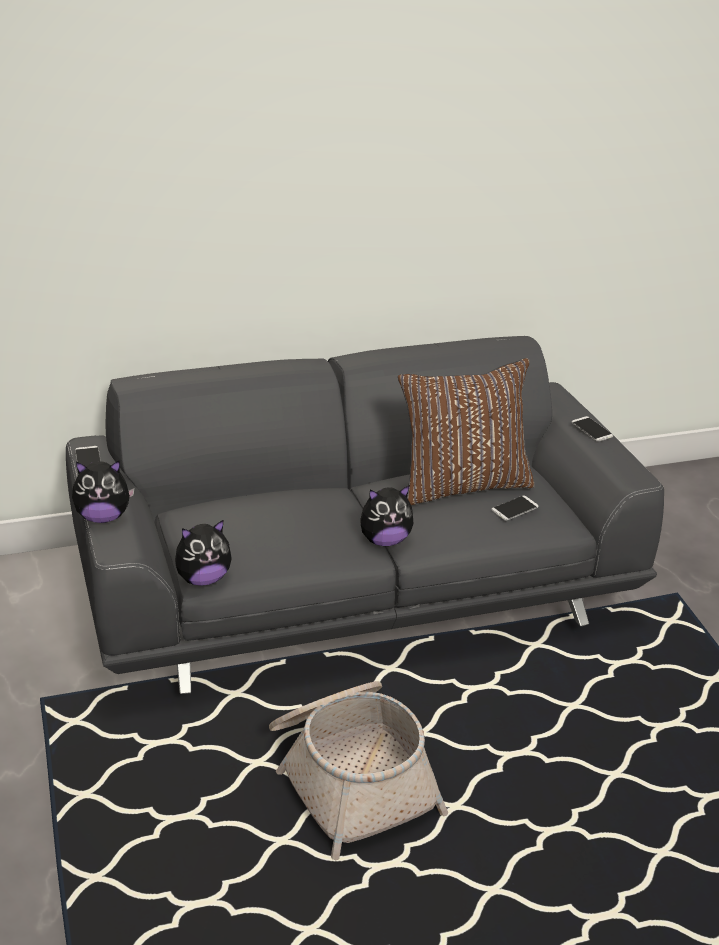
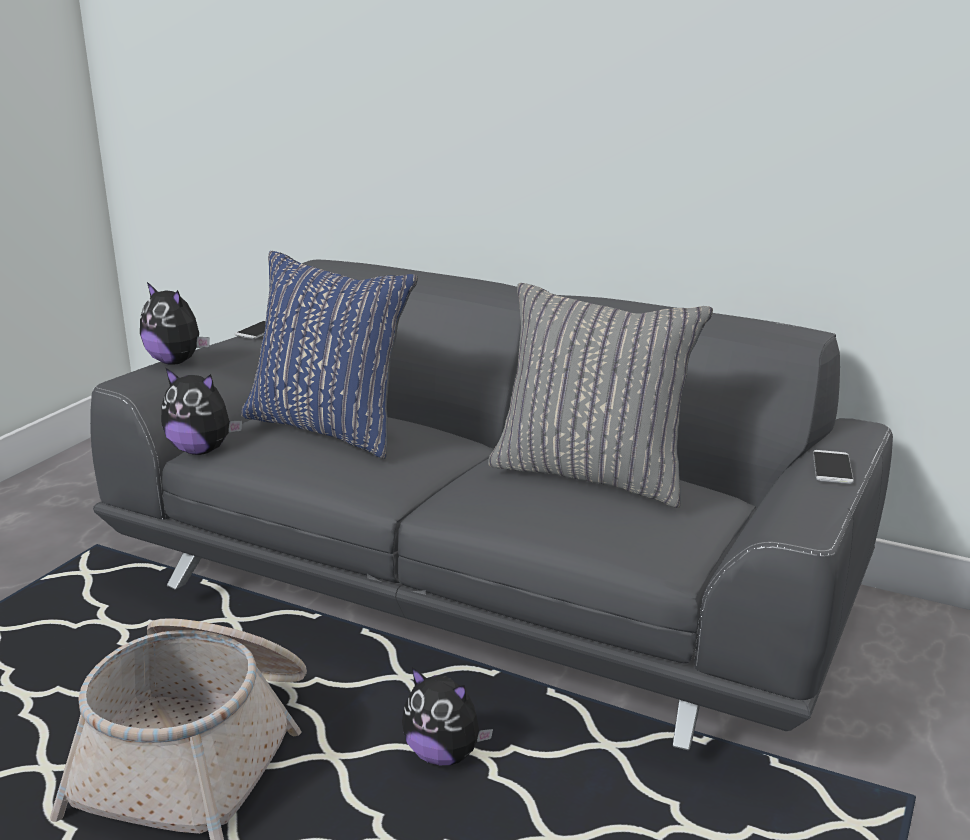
camera: 45 degrees right, 10 degrees down
plush toy [360,485,413,546] -> plush toy moved to [402,667,493,765]
brown pillow [398,358,535,505] -> grey pillow [488,283,713,508]
phone [491,496,538,521] -> none
none -> blue pillow [241,251,418,458]

